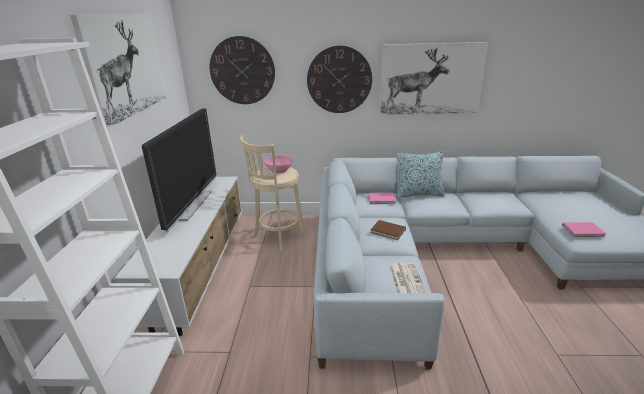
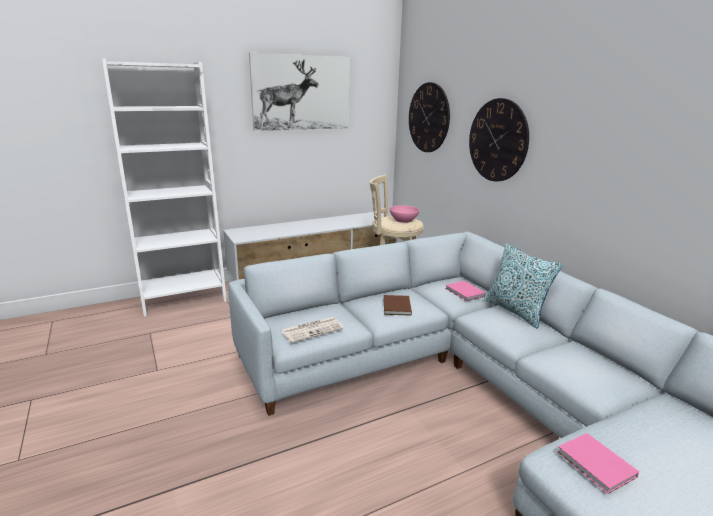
camera: 60 degrees right, 5 degrees down
television [142,108,216,232] -> none
picture [380,42,489,115] -> none

